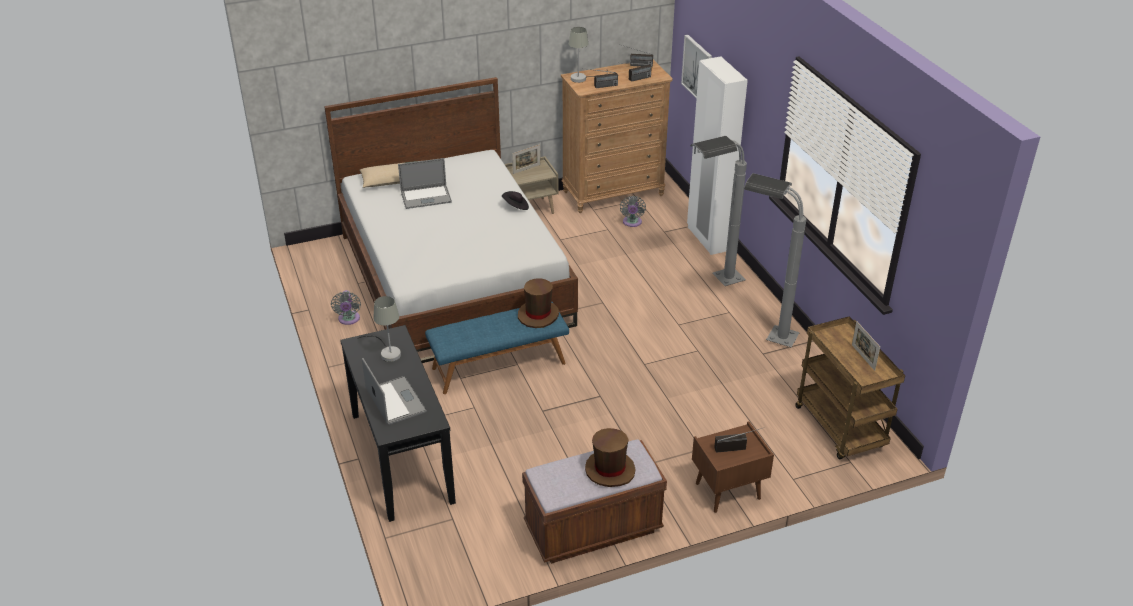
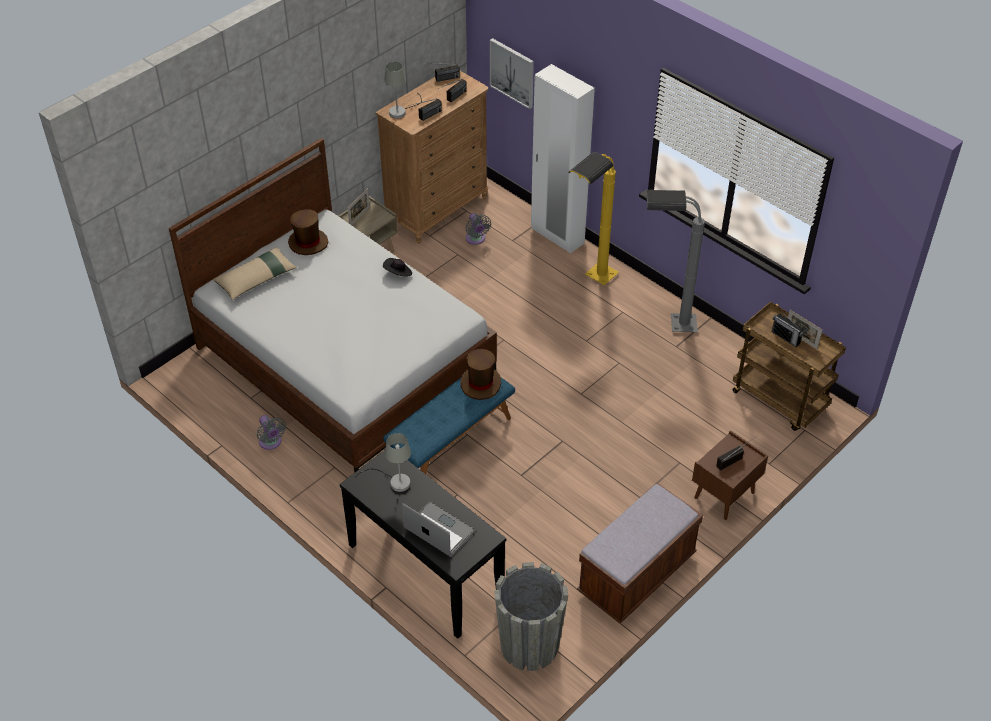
camera: 25 degrees left, 10 degrees up
laptop [398,158,452,209] -> none
brown hat [585,428,636,487] -> brown hat moved to [288,209,328,255]
grey floor lamp [690,136,747,286] -> yellow floor lamp [568,152,619,285]
none -> grey planter [494,562,568,671]
none -> radio [772,310,804,347]

